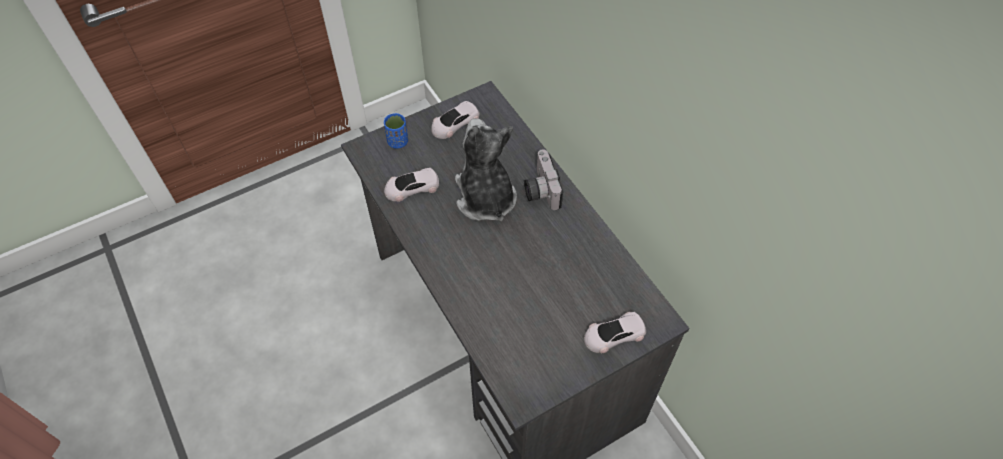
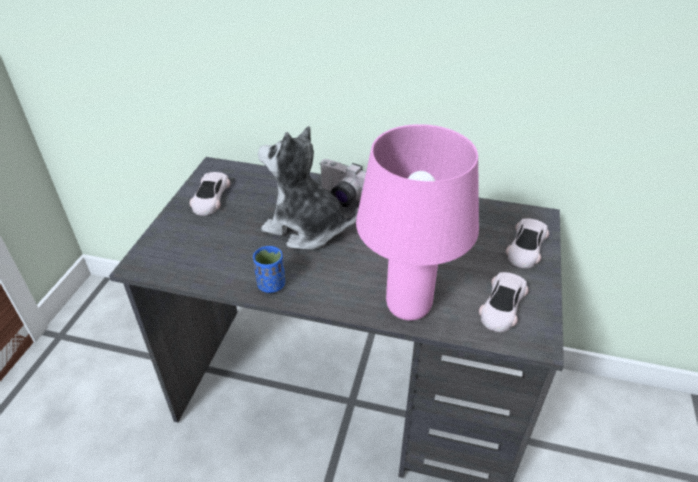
camera: 45 degrees left, 15 degrees down
blue cup [384,113,408,149] -> blue cup moved to [253,246,285,293]
white toy car [384,168,439,202] -> white toy car moved to [479,272,529,332]
none -> pink table lamp [356,124,479,321]

